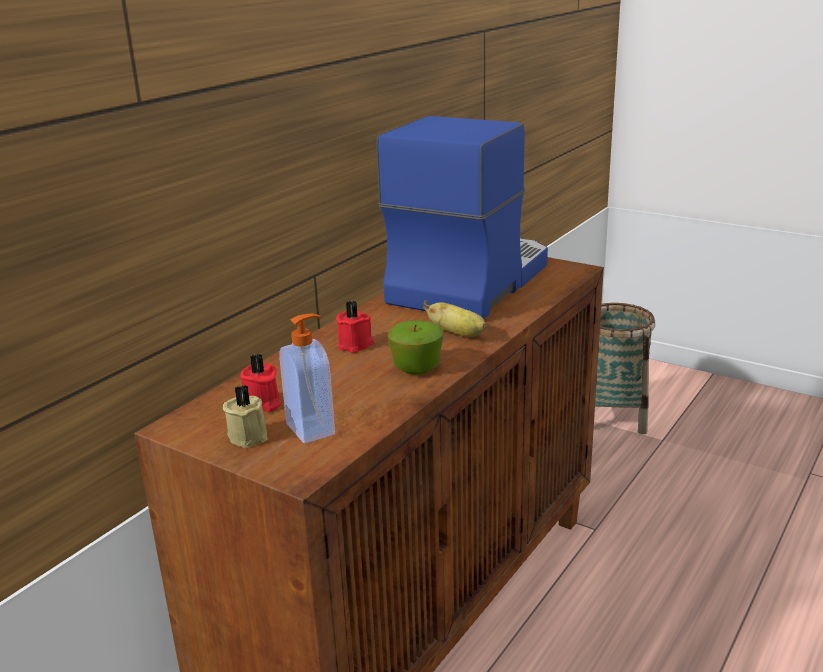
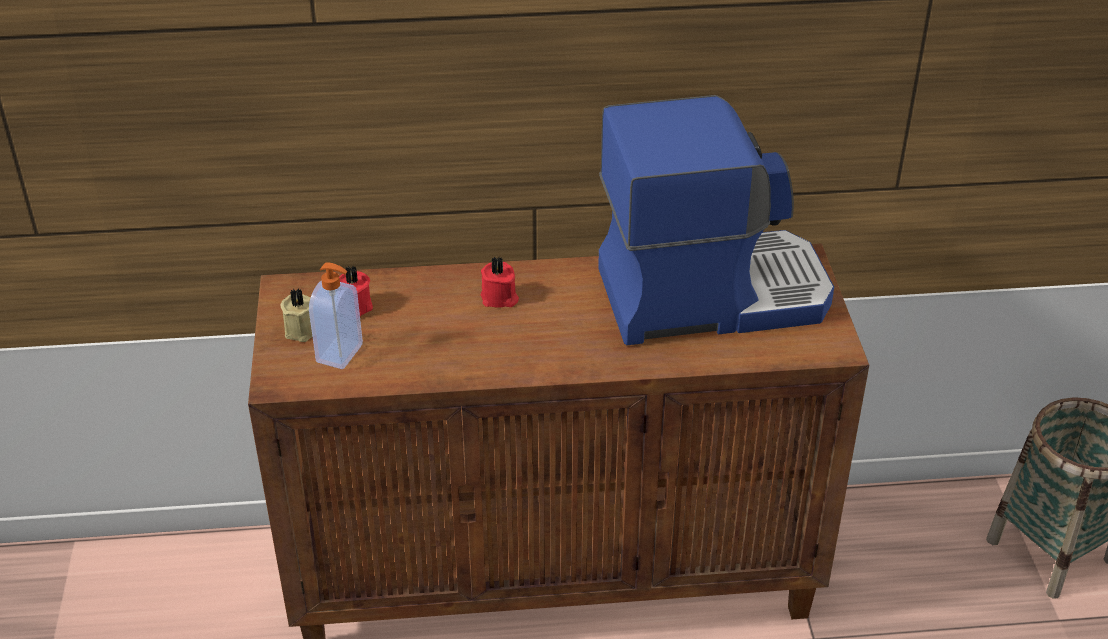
camera: 50 degrees right, 15 degrees up
apple [388,320,443,375] -> none
banana [423,300,486,337] -> none

